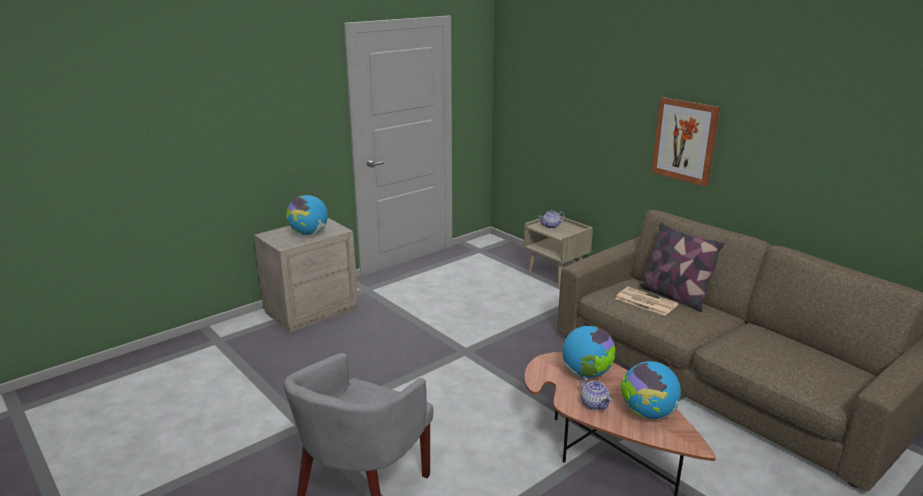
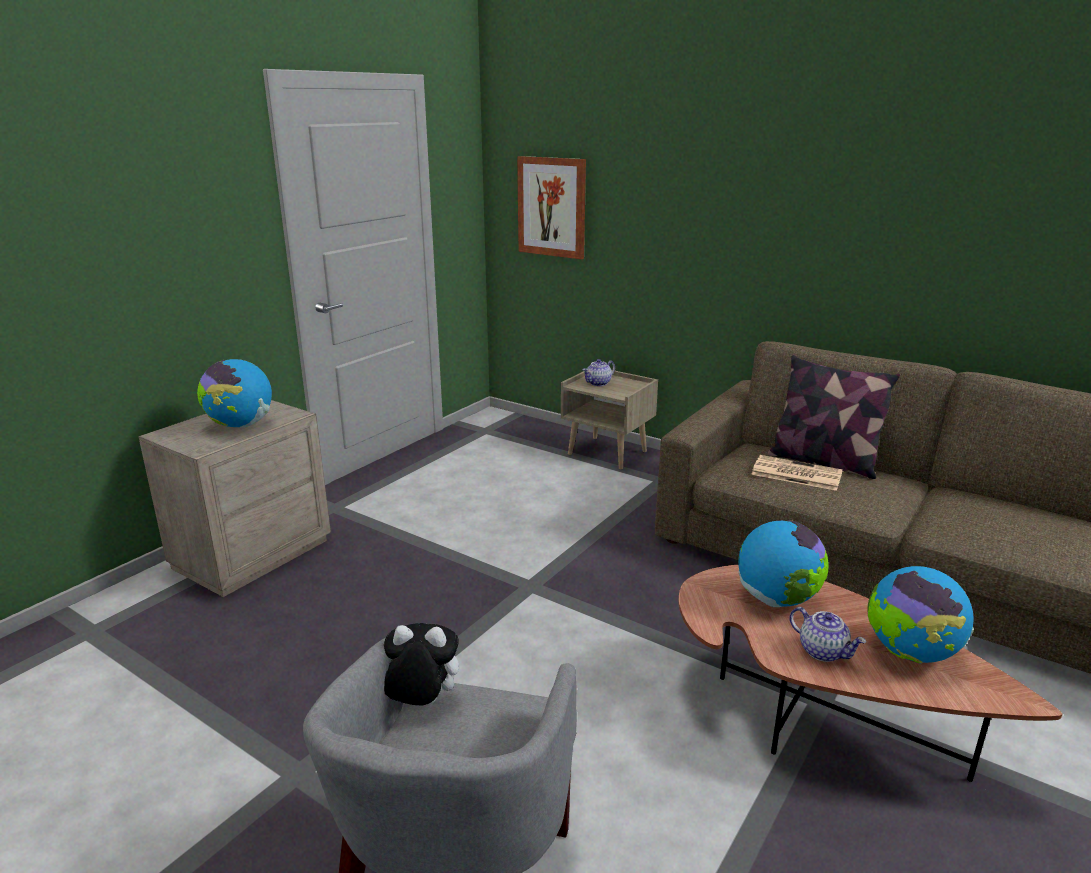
camera: 15 degrees left, 0 degrees up
picture [651,97,720,187] -> picture moved to [517,156,586,259]
none -> plush toy [384,623,459,706]

